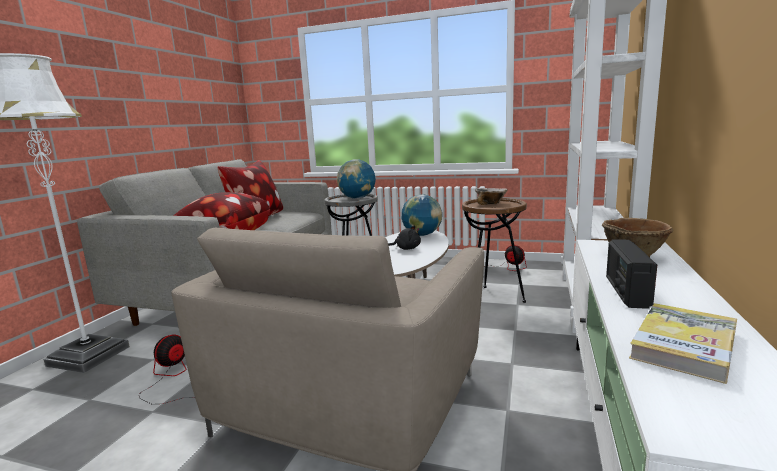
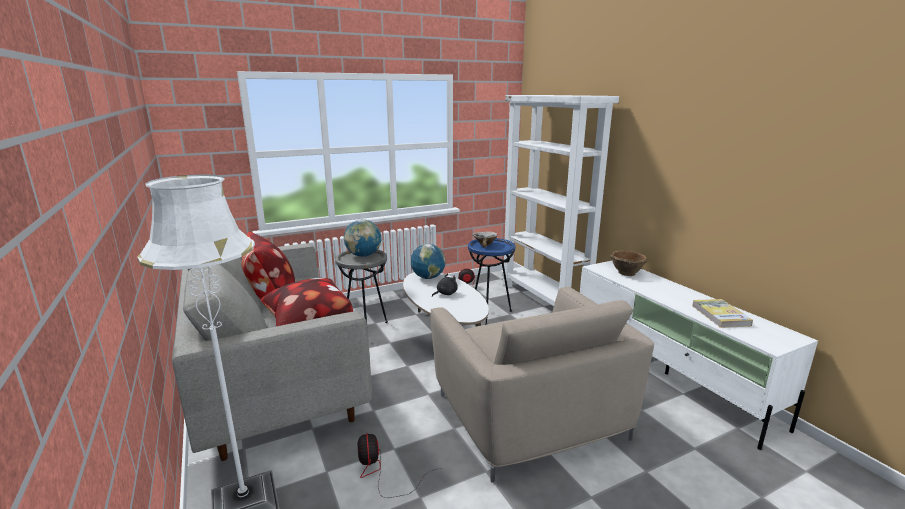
camera: 45 degrees left, 5 degrees up
brown side table [462,198,527,303] -> blue side table [468,238,515,325]
radio [606,239,657,309] -> none

